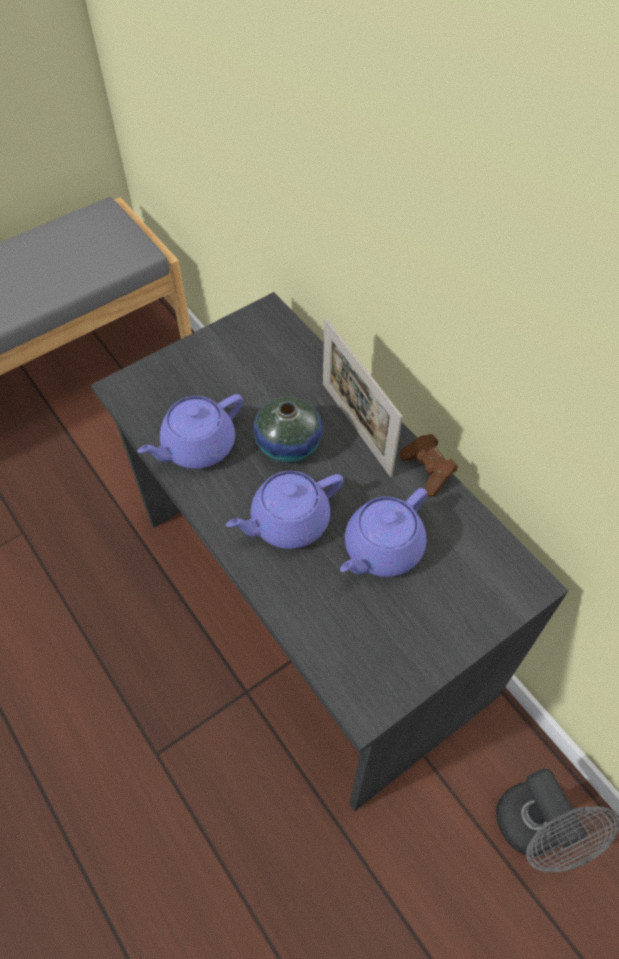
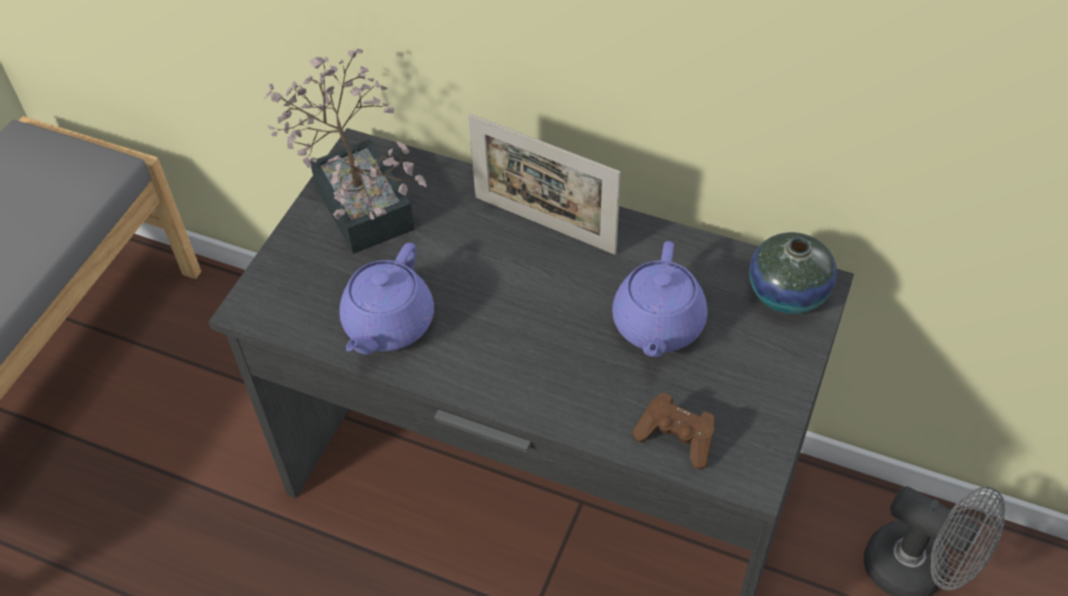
camera: 30 degrees left, 5 degrees down
purple teapot [226,471,344,549] -> none
vase [253,396,323,462] -> vase moved to [749,232,837,314]
brown game controller [399,434,458,497] -> brown game controller moved to [632,393,715,469]
none -> potted plant [264,49,427,254]

